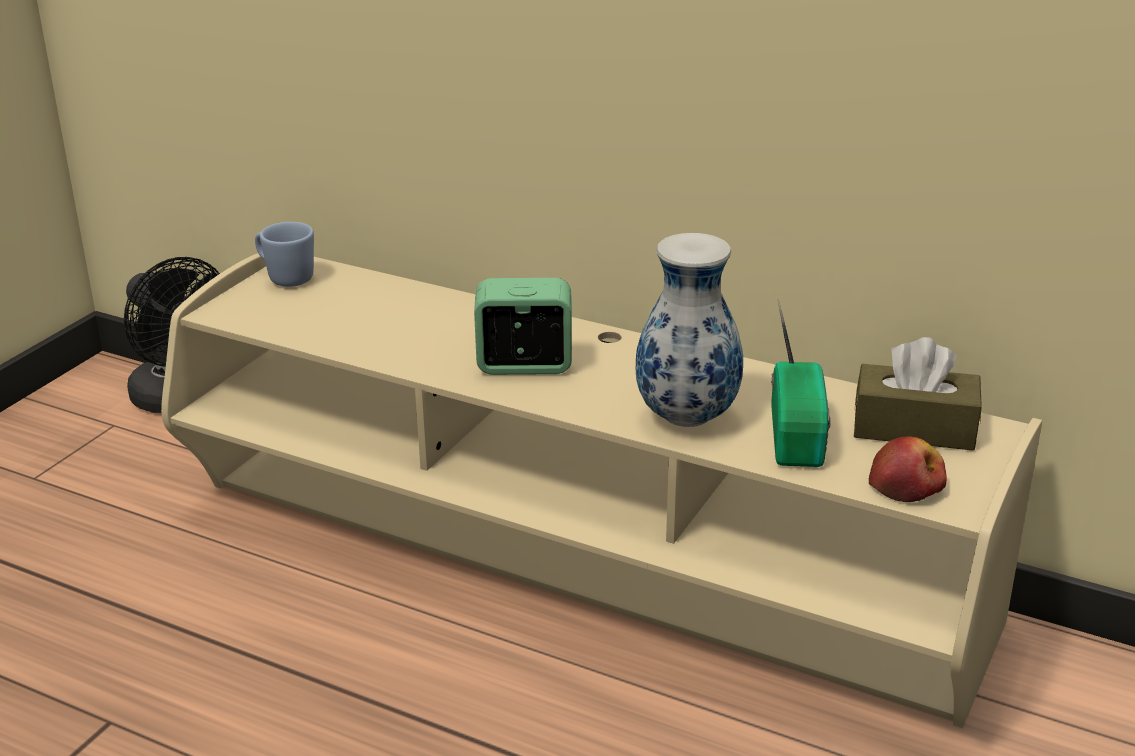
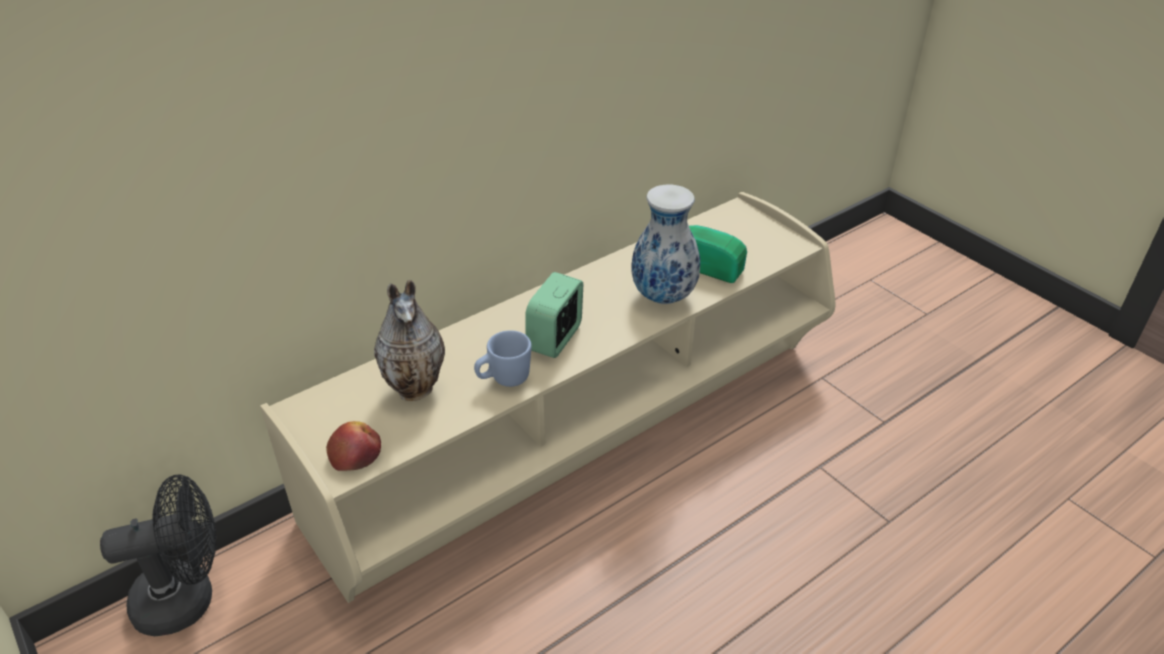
camera: 65 degrees left, 10 degrees up
blue mug [255,222,314,287] -> blue mug moved to [474,330,532,387]
brown tissue box [854,337,982,450] -> none
apple [869,436,947,502] -> apple moved to [326,421,381,471]
none -> vase [374,280,445,401]

